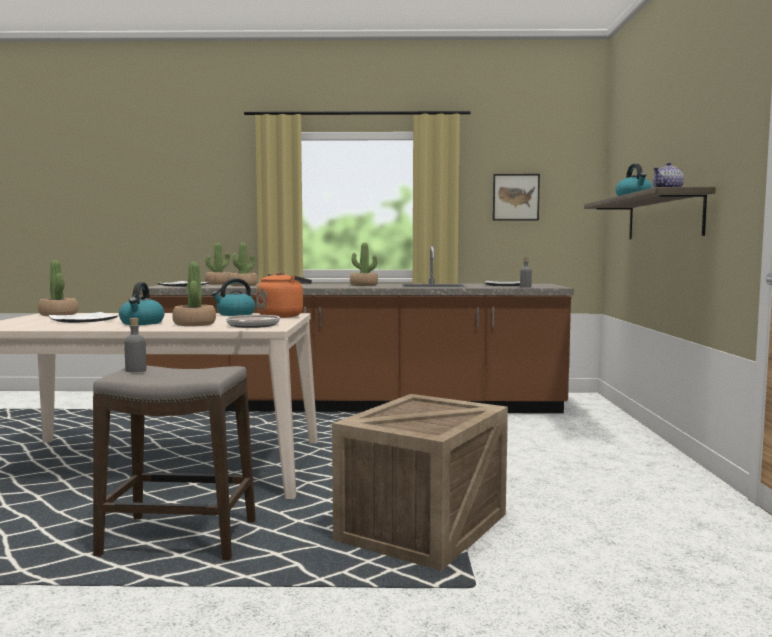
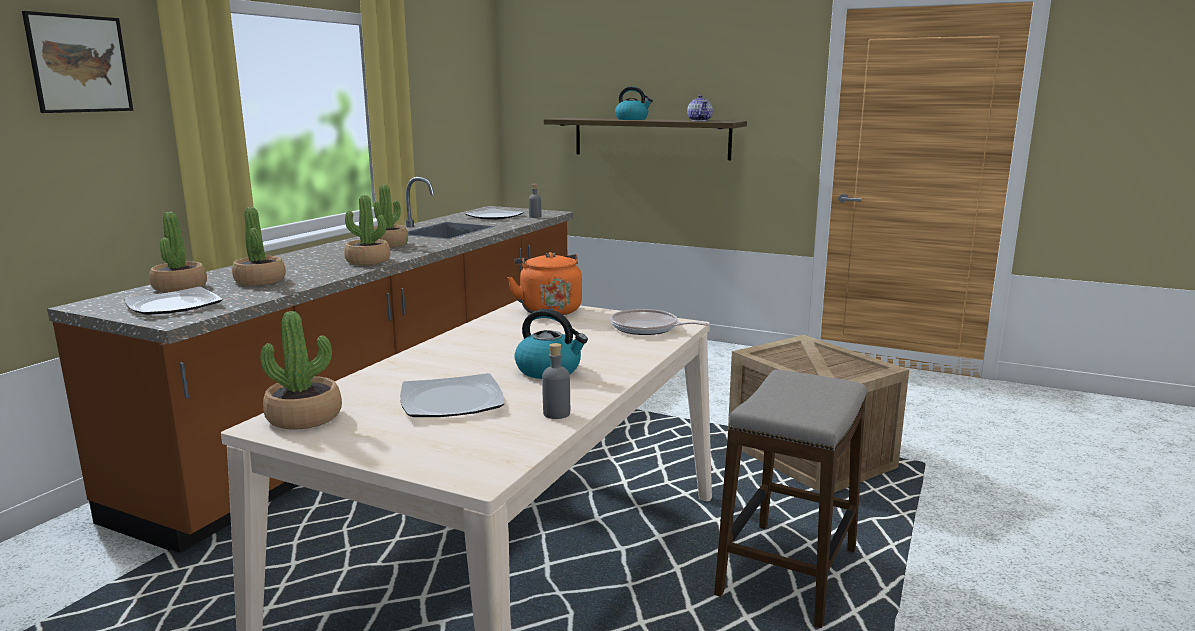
camera: 65 degrees left, 10 degrees up
grey bottle [124,318,146,372] -> grey bottle moved to [542,343,570,419]
potted plant [172,262,216,326] -> potted plant moved to [344,195,390,265]
kettle [212,278,255,316] -> none
picture [493,174,540,220] -> picture moved to [22,11,133,113]

